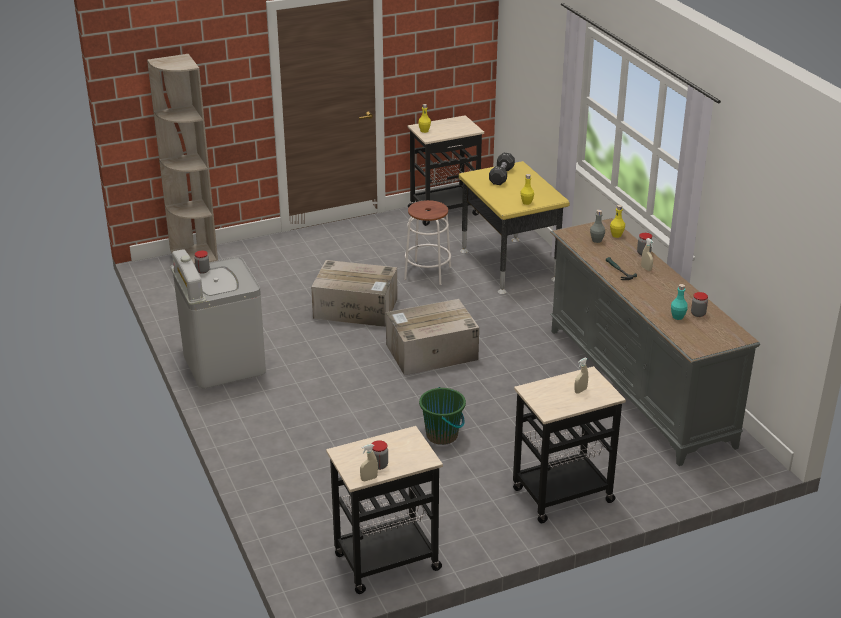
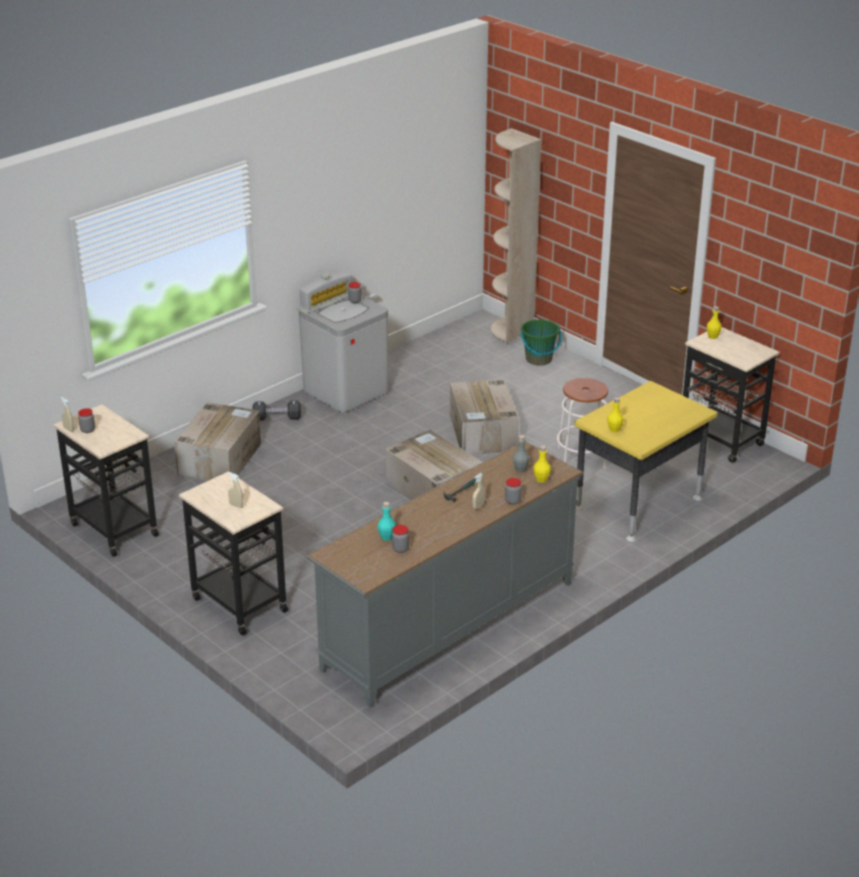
camera: 70 degrees right, 0 degrees up
green bucket [419,387,466,445] -> green bucket moved to [520,319,562,365]
black dumbbell [489,153,515,185] -> black dumbbell moved to [253,400,301,421]
none -> cardboard box [174,402,261,481]

